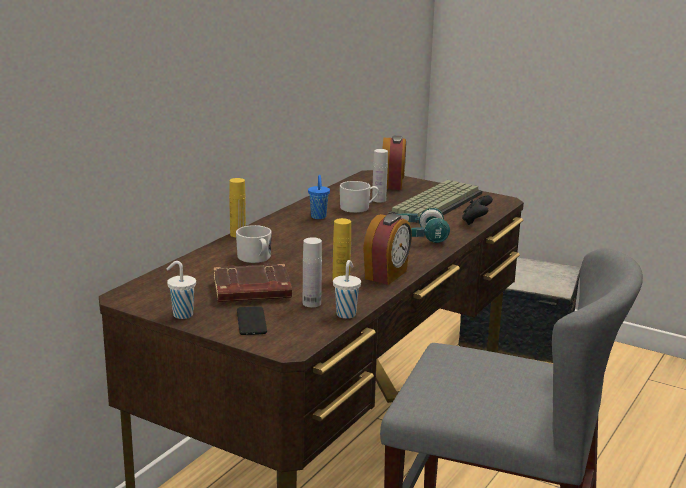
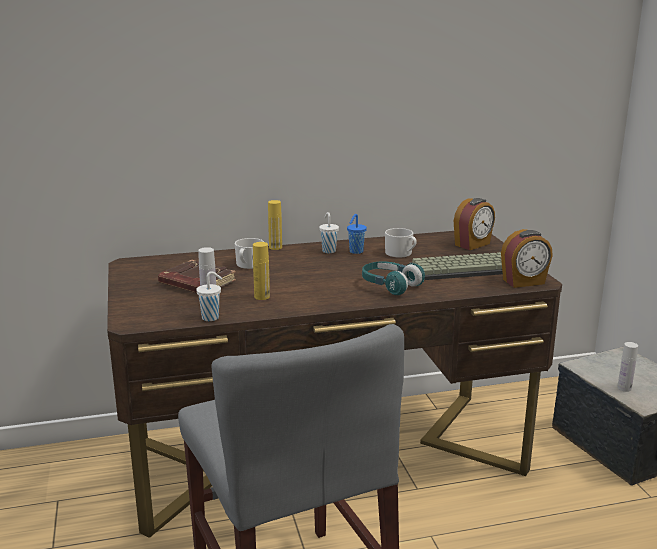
camera: 45 degrees right, 0 degrees up
white cup [167,261,196,319] -> white cup moved to [319,212,339,253]
phone [237,306,267,335] -> none
alarm clock [363,214,412,285] -> alarm clock moved to [501,229,553,288]
white bottle [372,149,388,203] -> white bottle moved to [617,342,638,392]
black game controller [462,195,493,225] -> none

